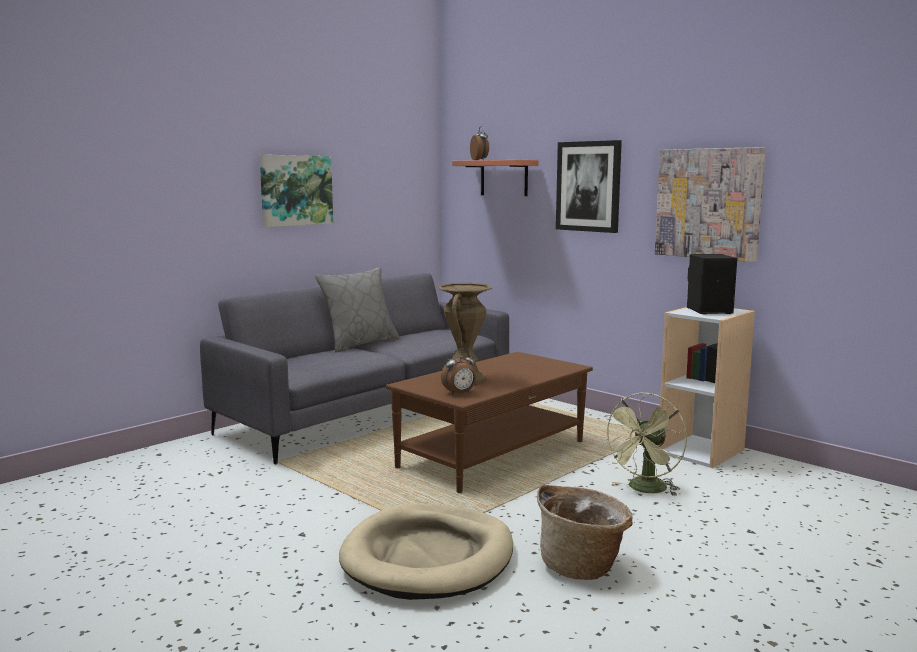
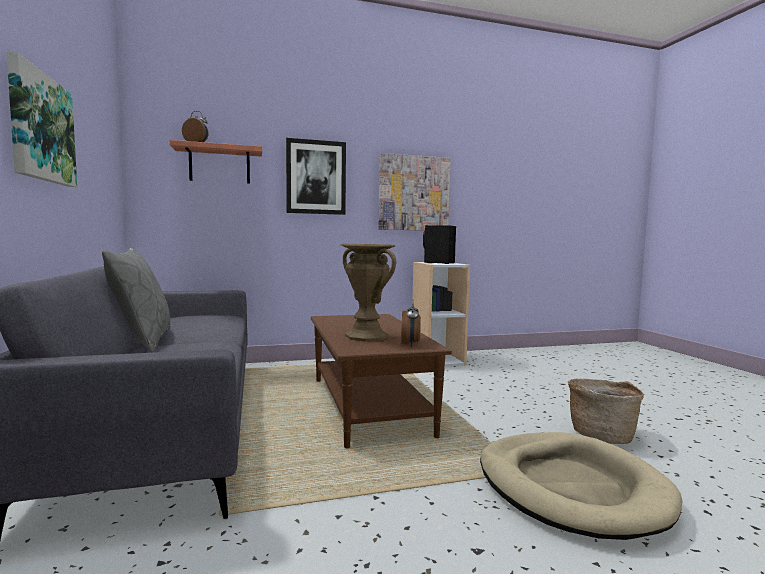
camera: 60 degrees left, 5 degrees down
green fan [602,393,687,496] -> none

